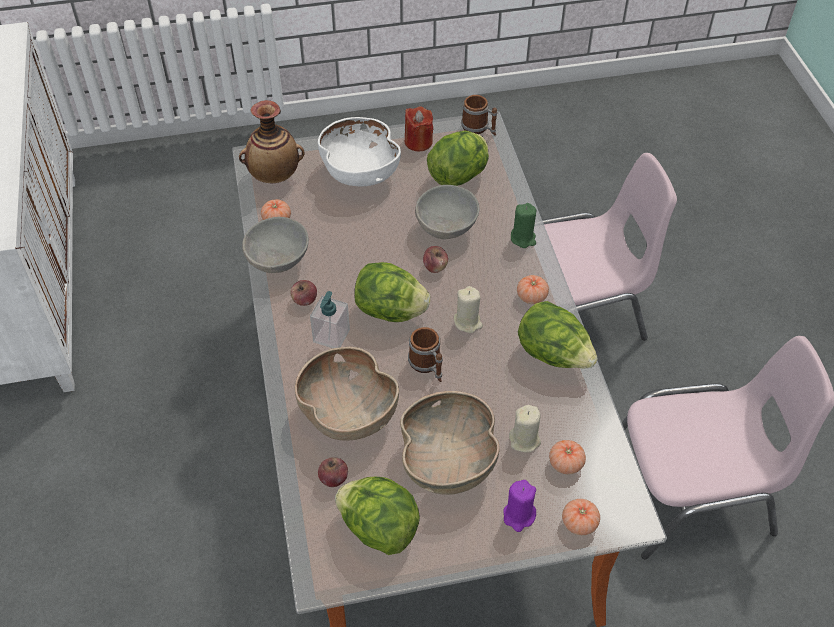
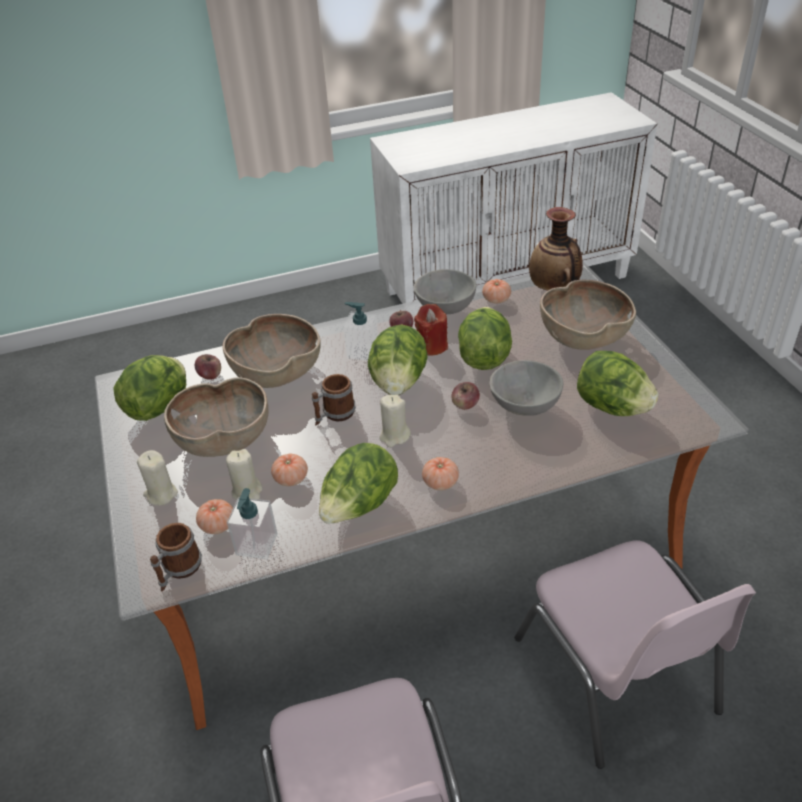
camera: 85 degrees right, 10 degrees down
white bowl [318,117,401,186] -> brown bowl [540,280,636,350]
red candle [404,106,433,151] -> red candle moved to [414,304,448,356]
mug [461,95,497,136] -> mug moved to [150,523,202,592]
purple candle [503,480,536,532] -> beige candle [137,450,178,506]
green candle [511,203,536,248] -> none
tomato [562,499,600,535] -> tomato moved to [271,454,308,486]
none -> soap dispenser [227,488,277,559]
none -> lettuce [458,307,512,370]

